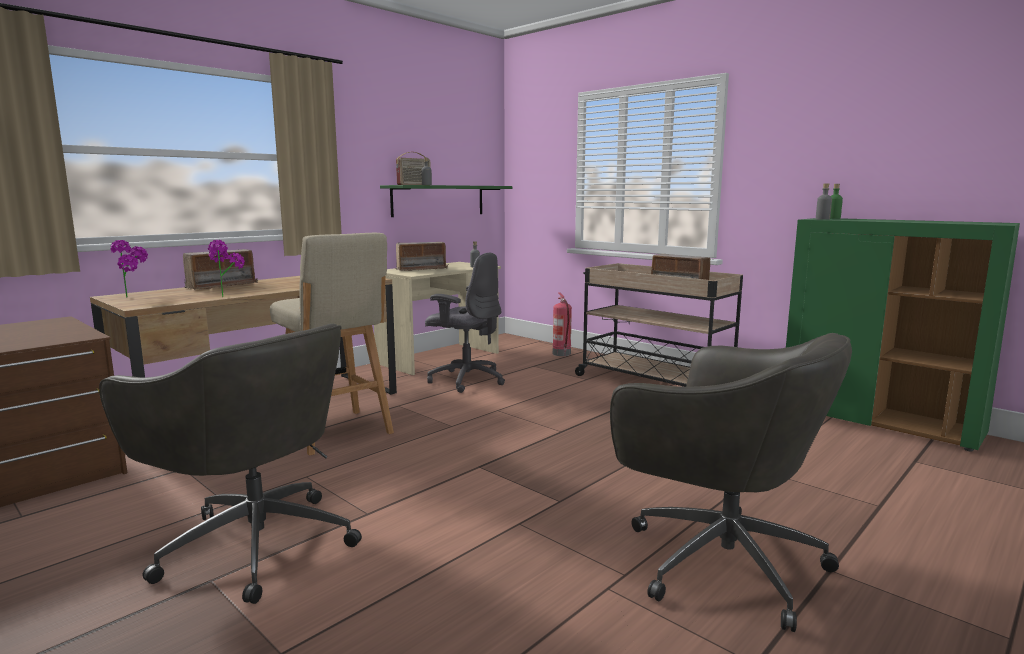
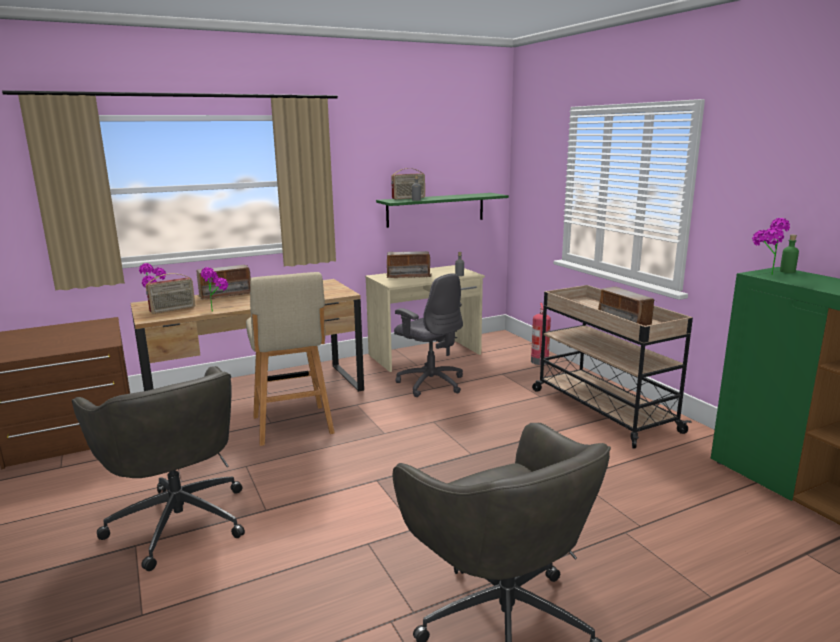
camera: 20 degrees right, 5 degrees up
grey bottle [816,183,832,220] -> potted plant [752,218,790,275]
none -> radio [146,273,195,314]

